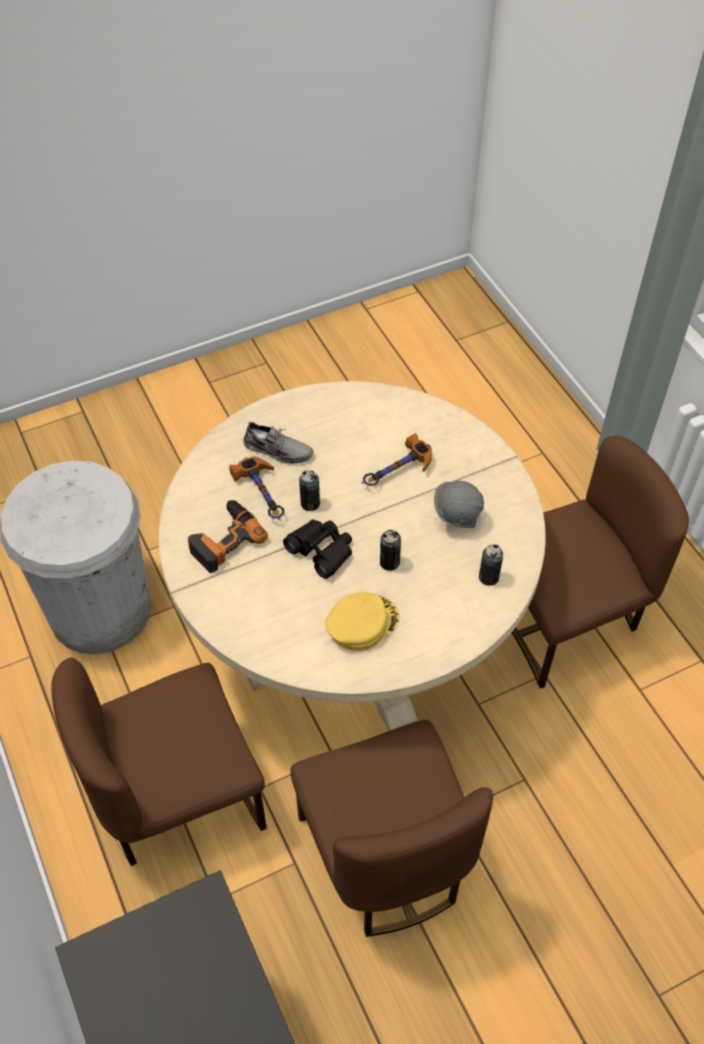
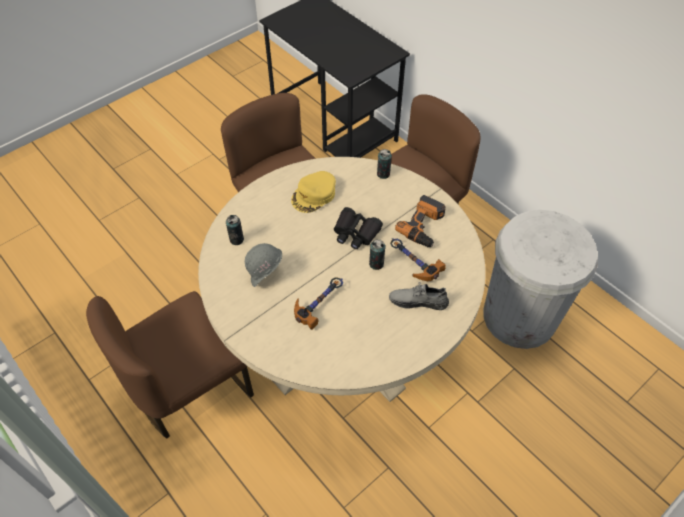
camera: 165 degrees right, 0 degrees up
can [380,530,401,571] -> can moved to [377,149,392,179]

